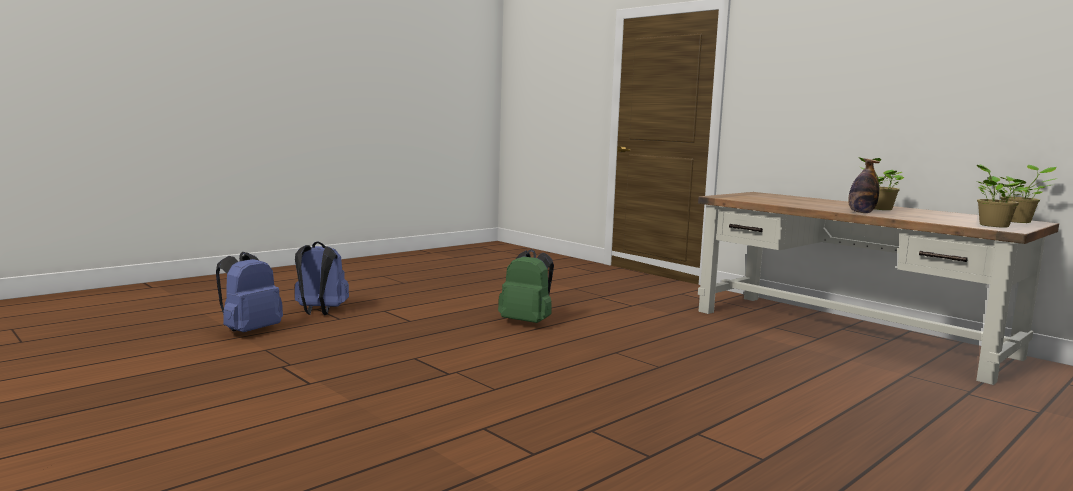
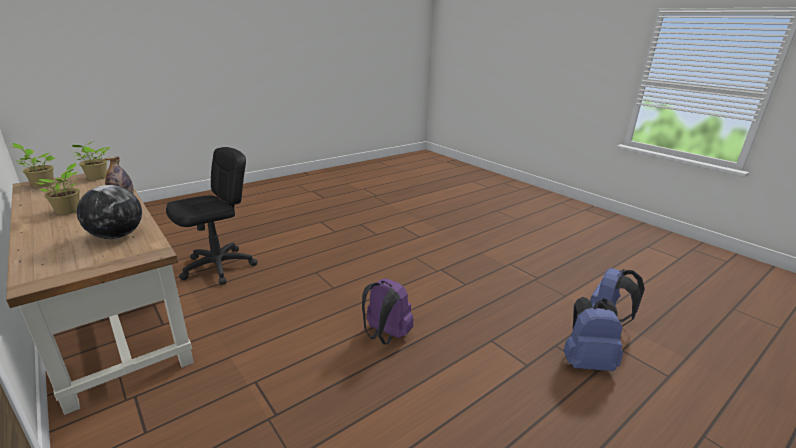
camera: 175 degrees left, 15 degrees up
green backpack [498,249,554,323] -> purple backpack [362,279,413,344]
none -> globe [77,185,142,239]
none -> black office chair [166,147,258,285]

